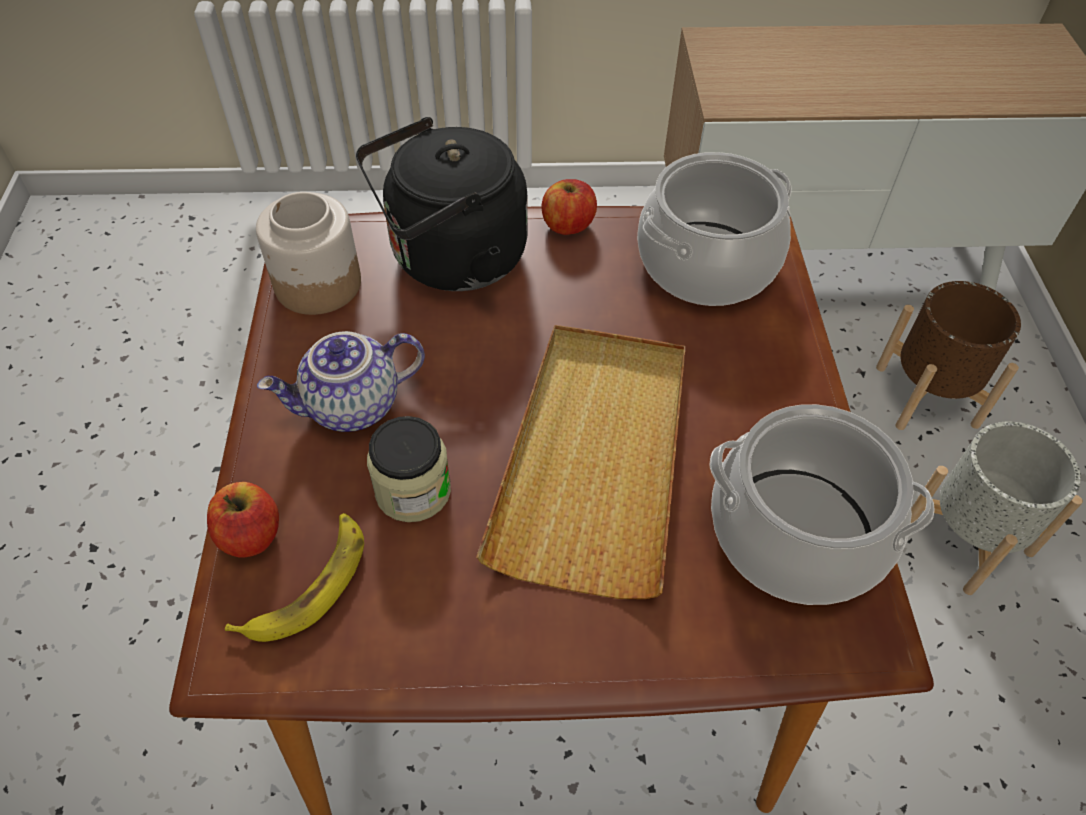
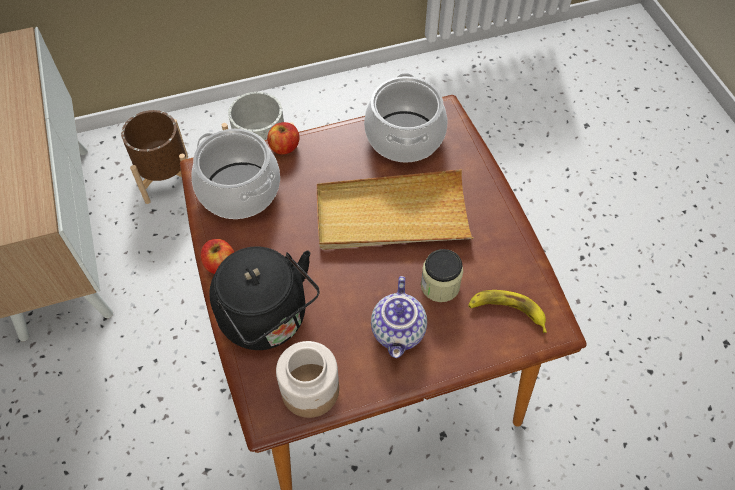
camera: 105 degrees left, 5 degrees up
apple [207,482,279,557] -> apple moved to [267,122,300,155]
teapot [257,331,425,432] -> teapot turned 45 degrees clockwise [371,276,427,358]

